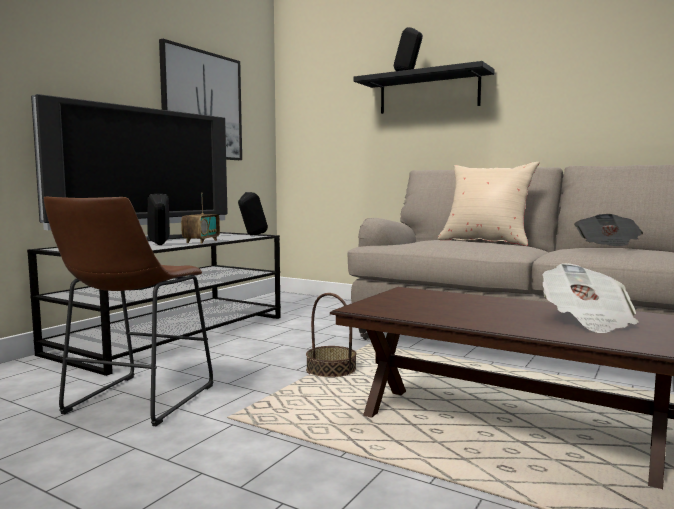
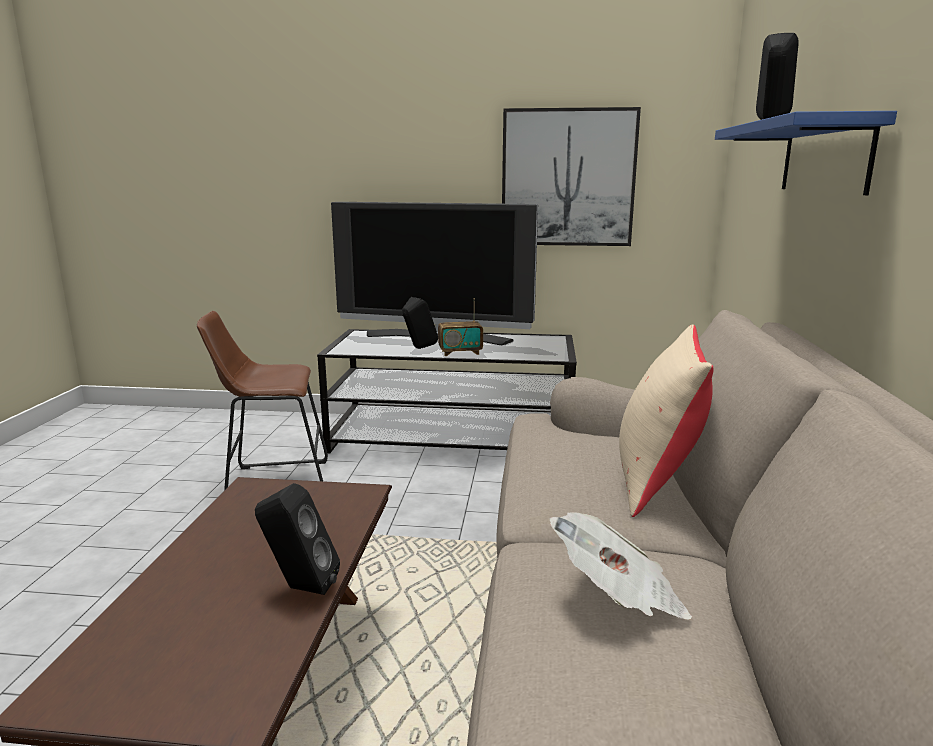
camera: 65 degrees right, 10 degrees up
black speaker [238,192,268,235] -> black speaker moved to [255,483,340,595]
basket [306,293,356,377] -> none
black shelf [353,61,495,114] -> blue shelf [715,111,897,195]
newspaper [543,263,639,333] -> none

